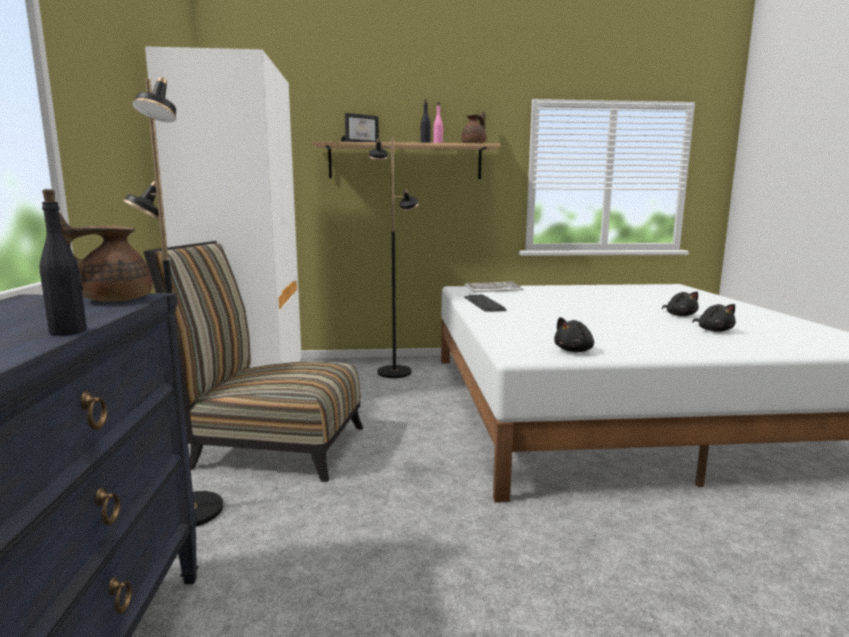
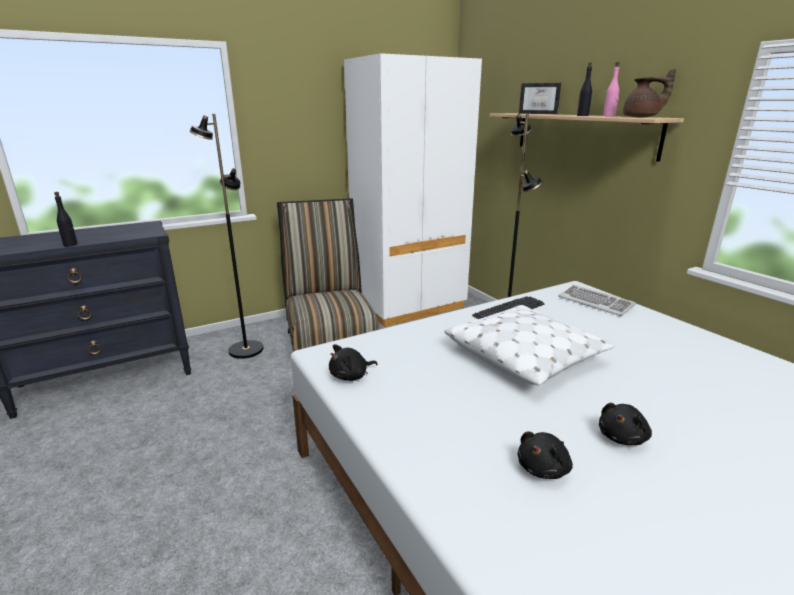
camera: 65 degrees right, 10 degrees up
brown teapot [59,213,153,302] -> none
black plush toy [554,317,594,352] -> black plush toy turned 60 degrees counterclockwise [329,344,378,381]
none -> white pillow [444,305,614,385]

